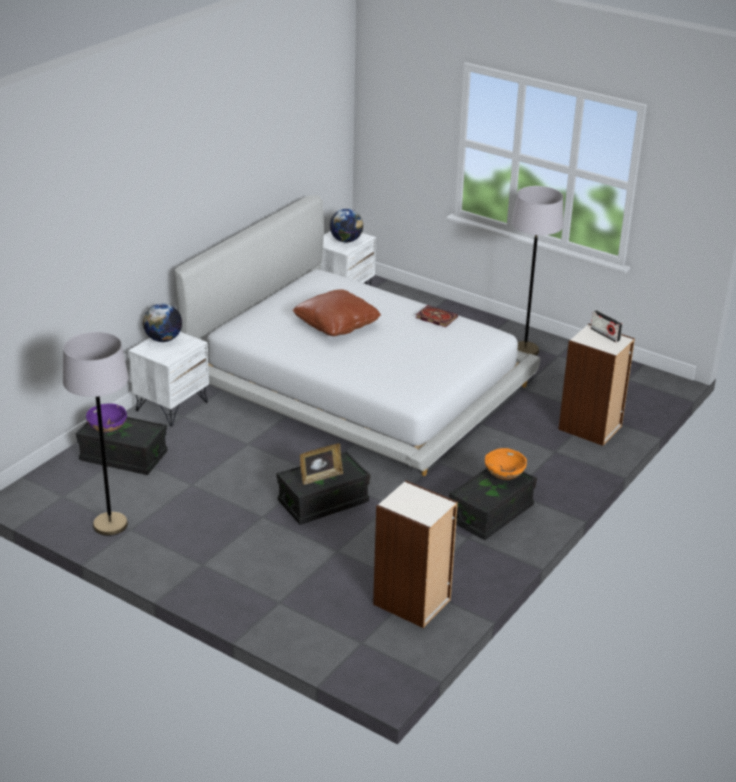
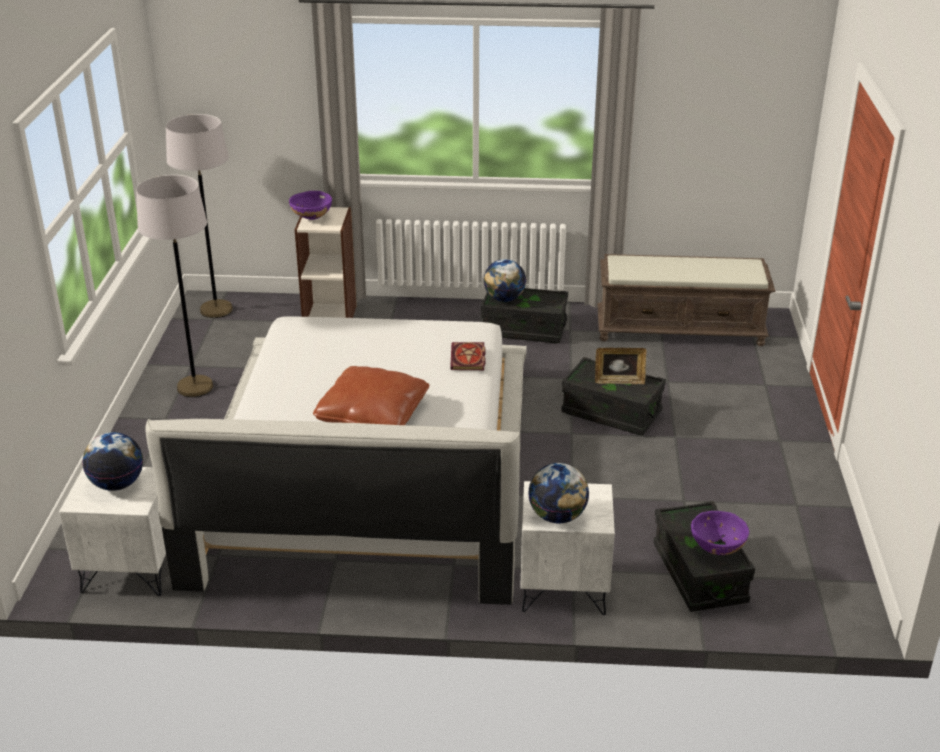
camera: 120 degrees left, 0 degrees up
grey floor lamp [63,332,129,536] -> grey floor lamp moved to [166,114,233,318]
picture frame [300,443,343,485] -> picture frame turned 150 degrees clockwise [595,348,646,384]
bookcase [373,480,458,628] -> brown bench [597,254,775,346]
book [415,305,458,327] -> book moved to [450,342,485,370]
orange bowl [485,448,527,480] -> globe [483,259,526,302]
radio [591,310,622,342] -> purple bowl [289,191,332,220]

